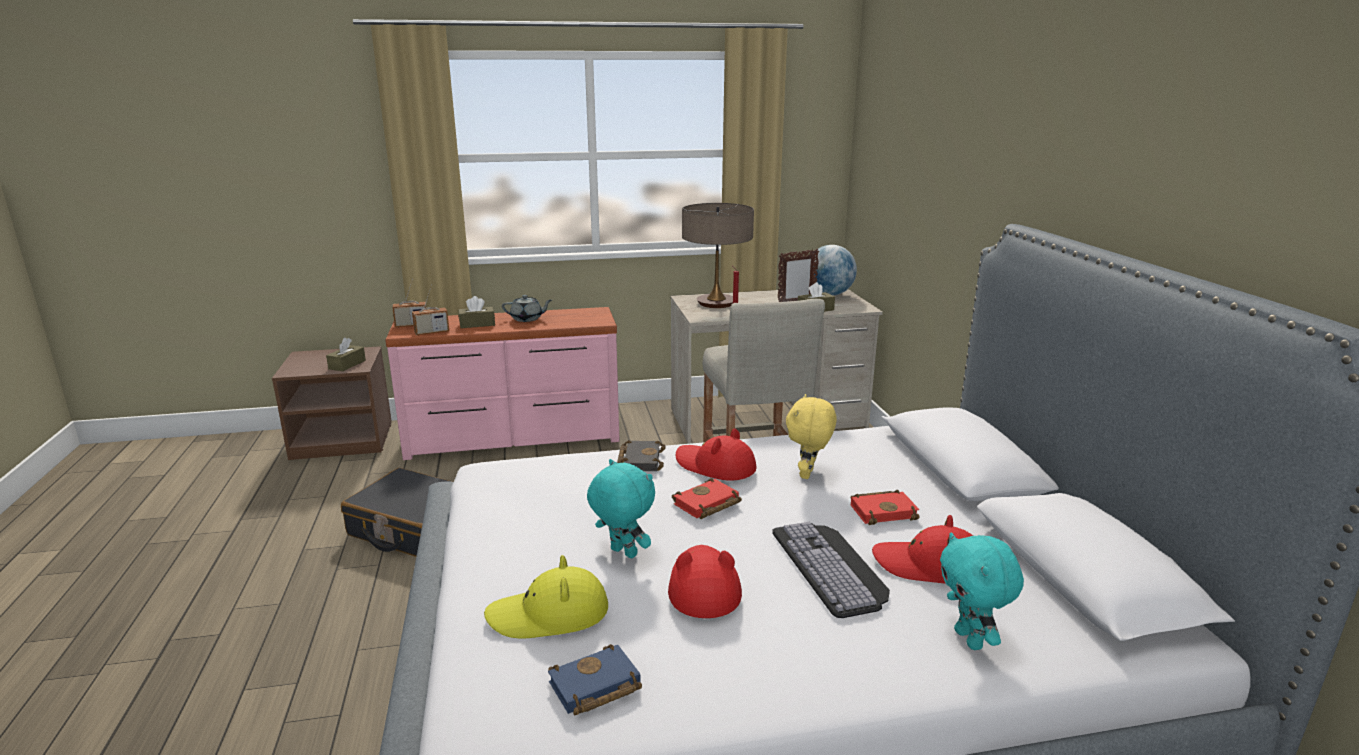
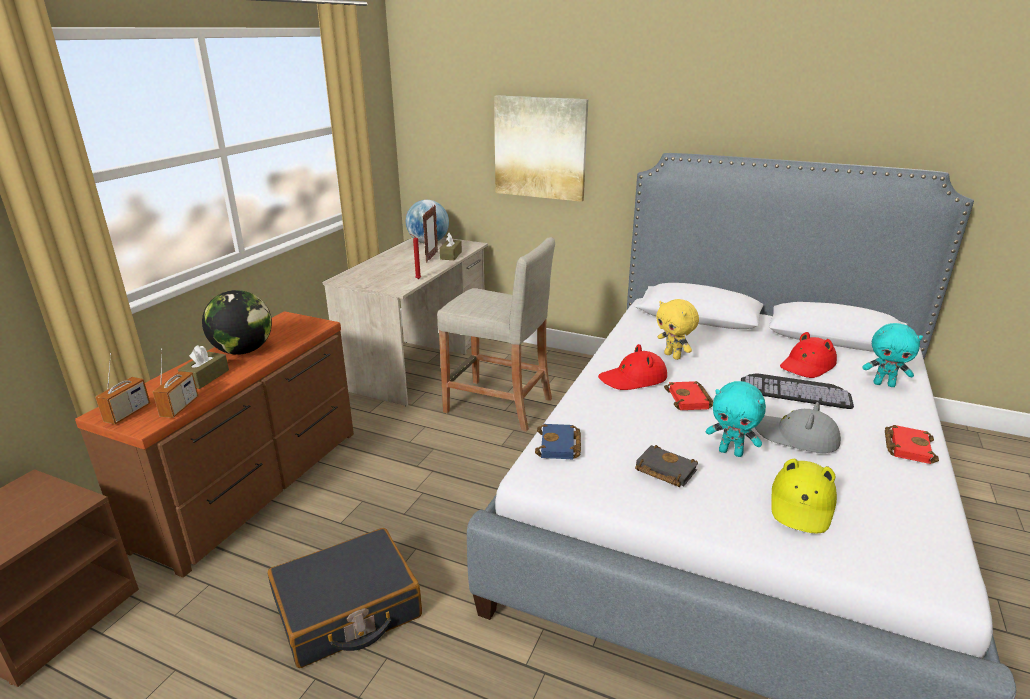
camera: 55 degrees left, 5 degrees up
brown tissue box [326,338,366,371] -> none
pink dresser [385,307,620,460] -> brown dresser [75,311,354,578]
grey teapot [502,295,552,322] -> globe [202,290,272,355]
blue book [548,644,642,715] -> blue book moved to [535,424,581,459]
turquoise plush toy [587,459,655,559] -> turquoise plush toy turned 135 degrees counterclockwise [706,381,766,457]
black book [617,440,666,471] -> black book moved to [635,445,698,487]
red hat [668,545,742,618] -> grey hat [755,402,841,453]
table lamp [682,203,754,308] -> none
red book [850,490,920,525] -> red book moved to [885,425,939,464]
none -> picture [494,96,588,202]

